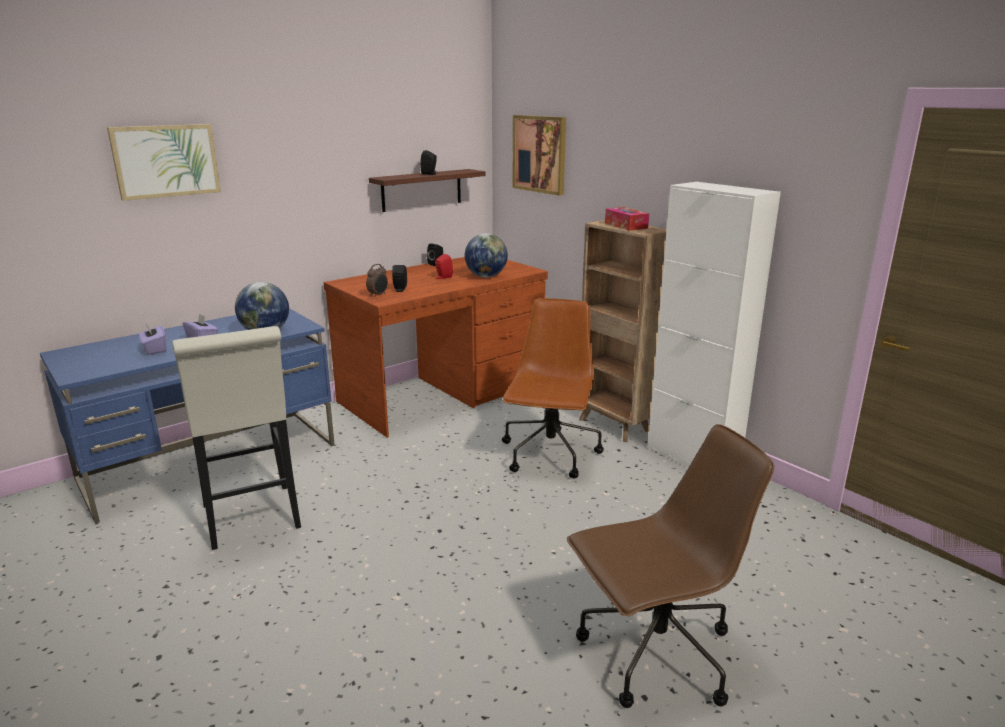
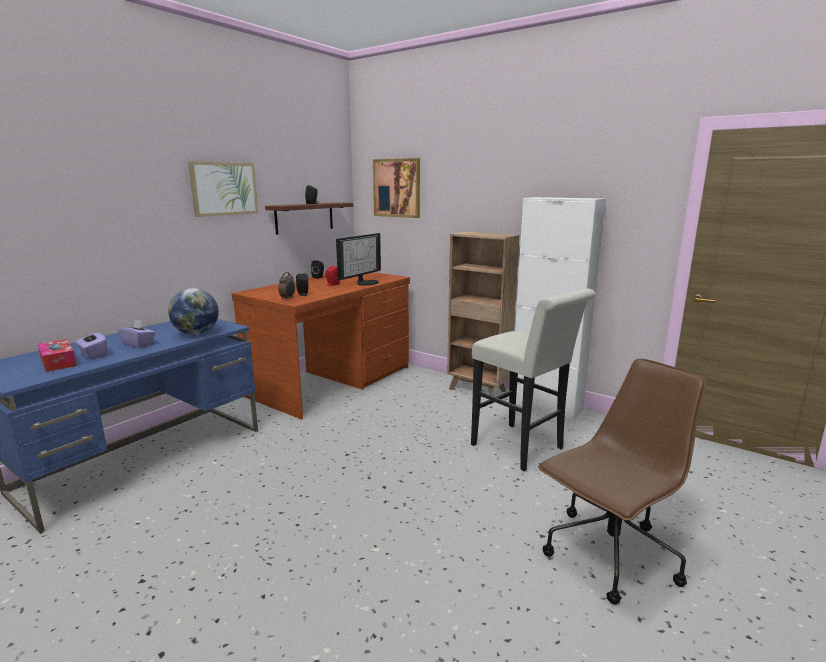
camera: 15 degrees left, 5 degrees down
picture [107,124,221,201] -> picture moved to [188,161,258,217]
white stool [172,326,301,550] -> white stool moved to [471,289,596,471]
globe [465,233,508,277] -> monitor [336,233,381,285]
brown office chair [502,298,604,479] -> none
tissue box [605,207,649,231] -> tissue box moved to [38,339,77,372]

